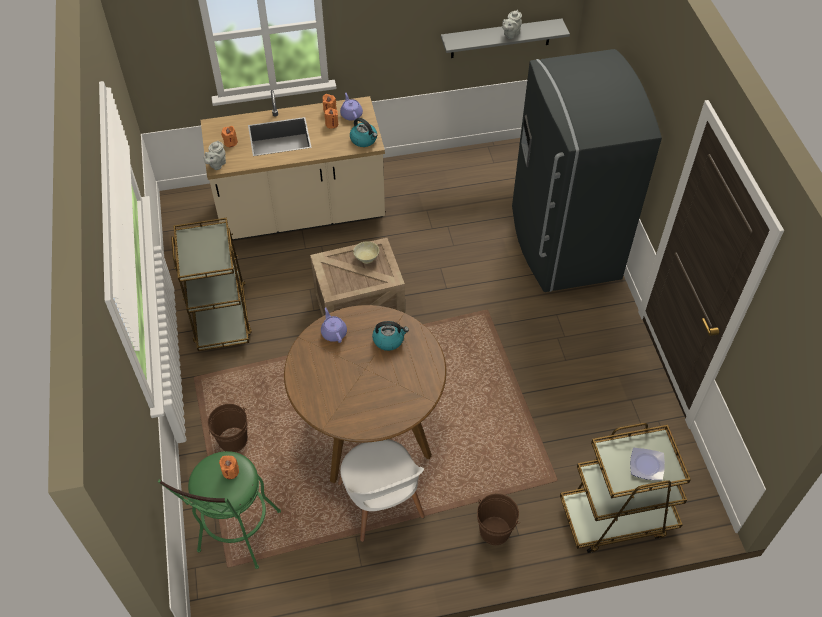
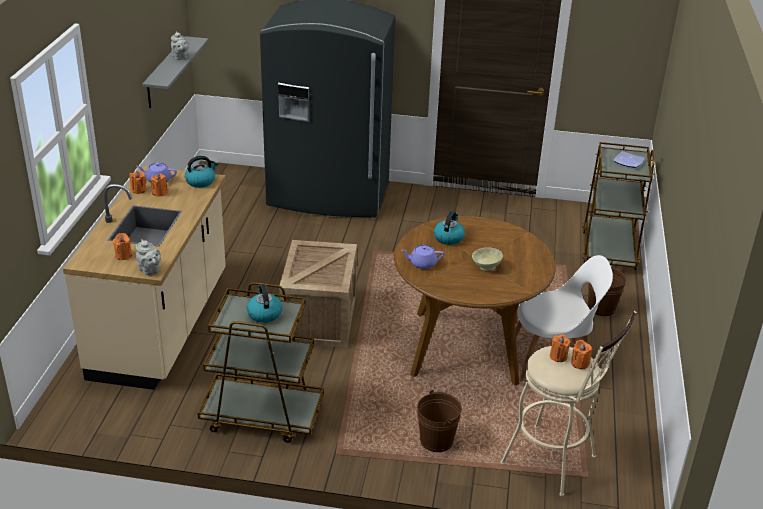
camera: 70 degrees left, 20 degrees down
green stool [158,451,281,569] -> beige stool [501,311,637,496]
beige bowl [353,241,379,264] -> beige bowl moved to [472,247,503,271]
none -> kettle [247,284,282,323]
none -> orange candle [571,340,592,369]

